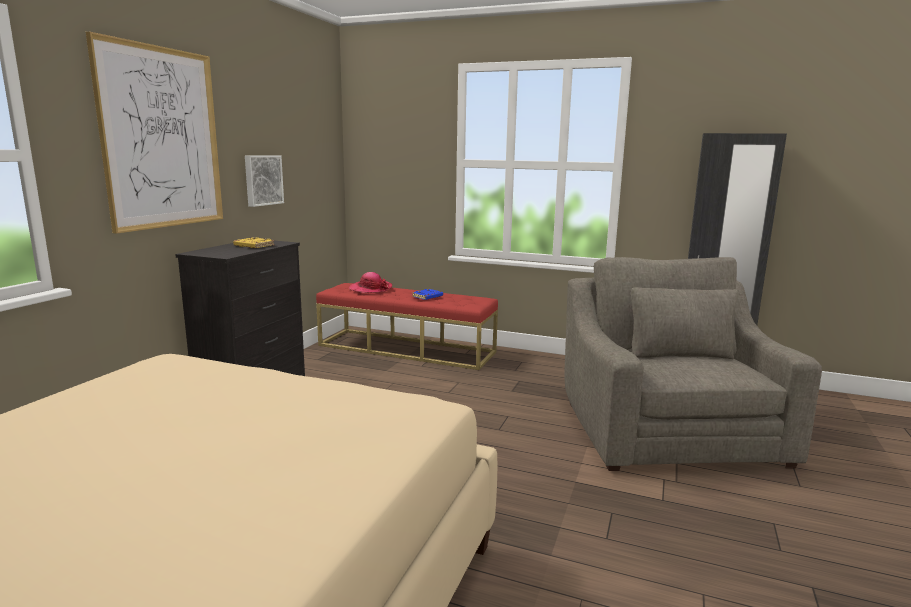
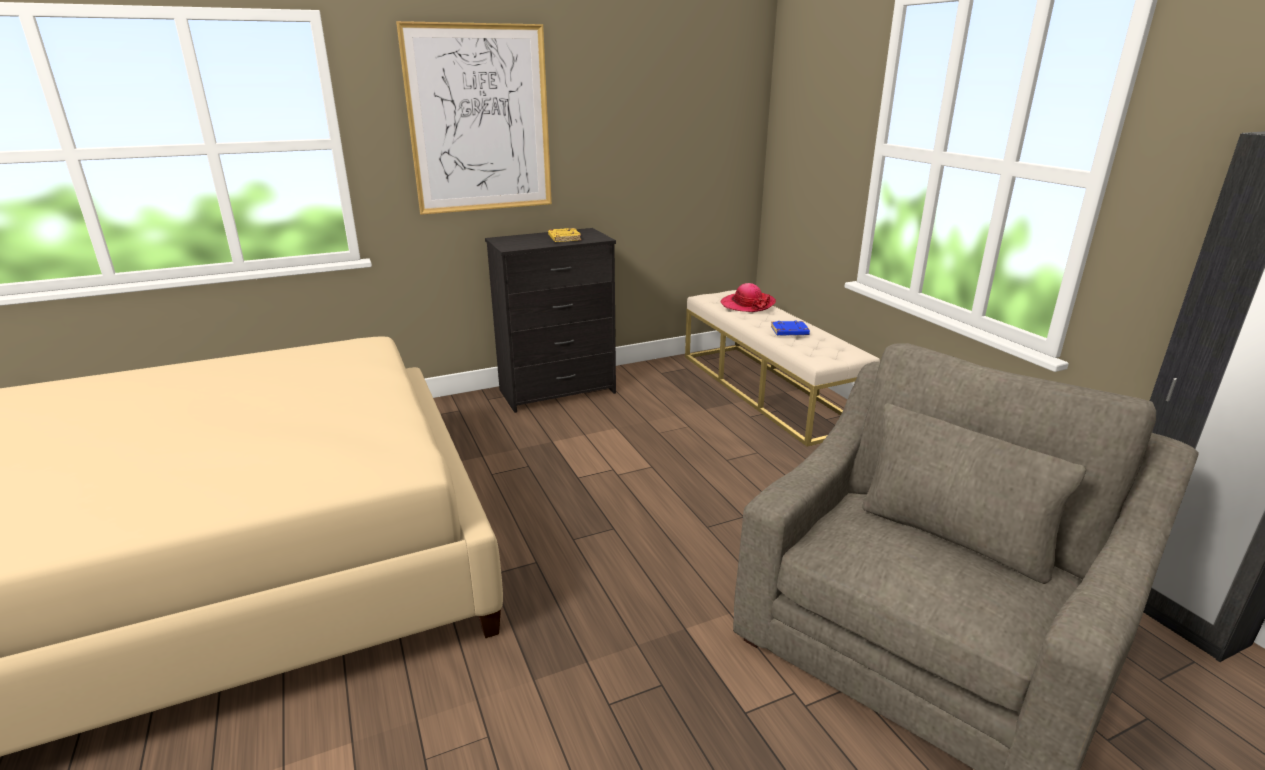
camera: 45 degrees right, 10 degrees up
picture [245,155,284,207] -> none
red bench [316,283,498,370] -> beige bench [685,290,880,447]

